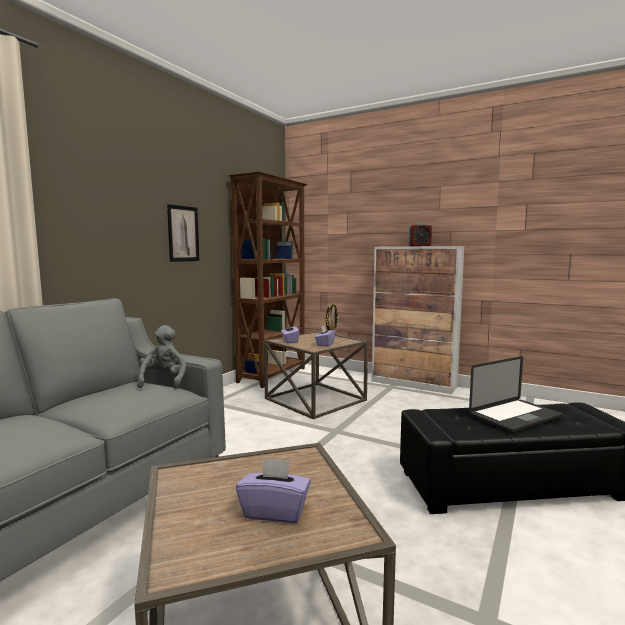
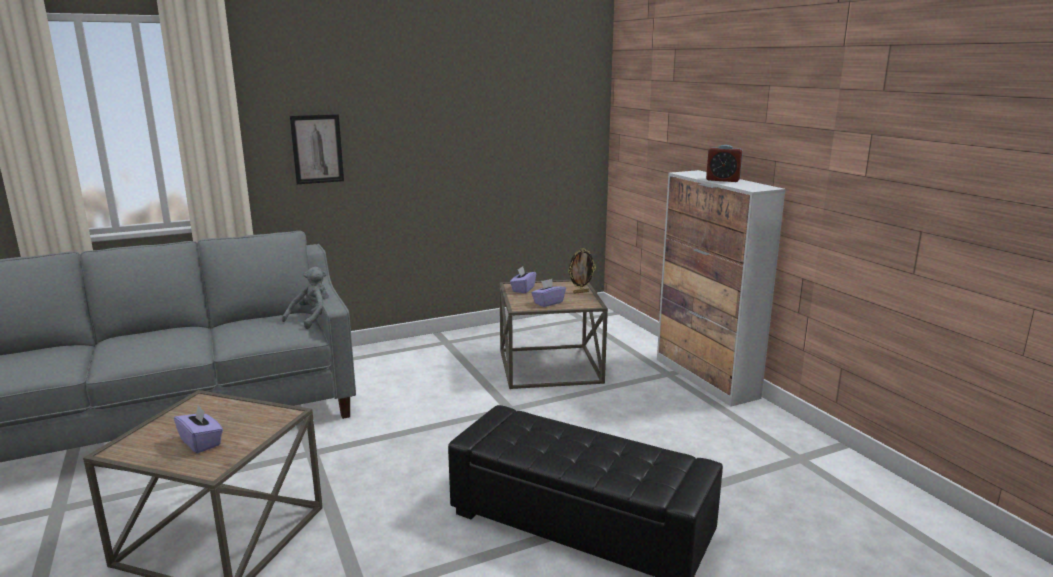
camera: 35 degrees right, 10 degrees up
picture [167,204,199,262] -> picture moved to [290,114,344,184]
brown bookcase [229,171,308,388] -> none
laptop [469,356,563,433] -> none

